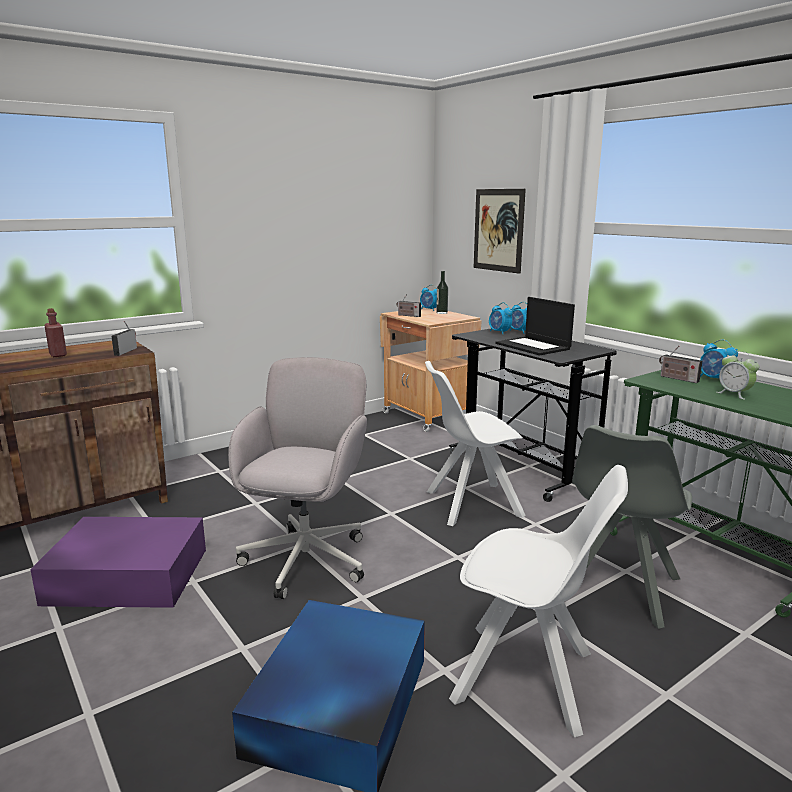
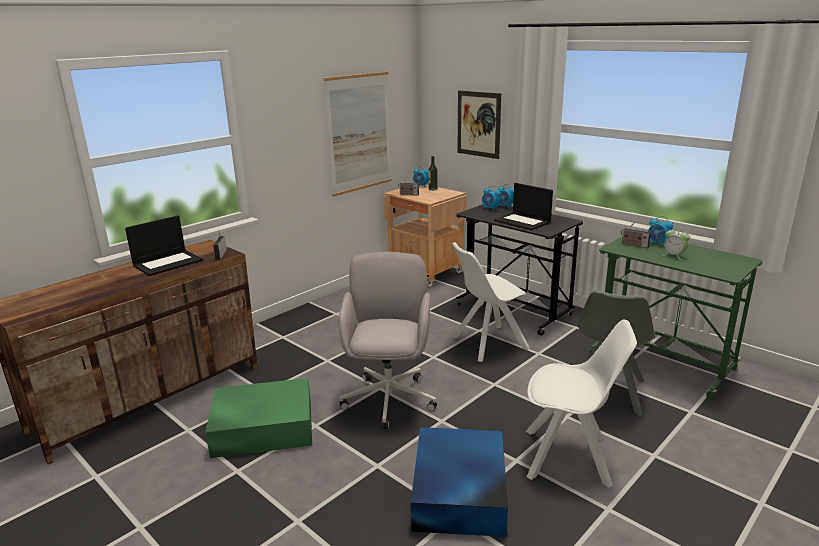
camera: 10 degrees left, 5 degrees up
purple storage box [30,517,206,608] -> green storage box [205,378,312,458]
red bottle [44,308,67,357] -> laptop [125,215,203,276]
none -> picture [324,72,392,197]

